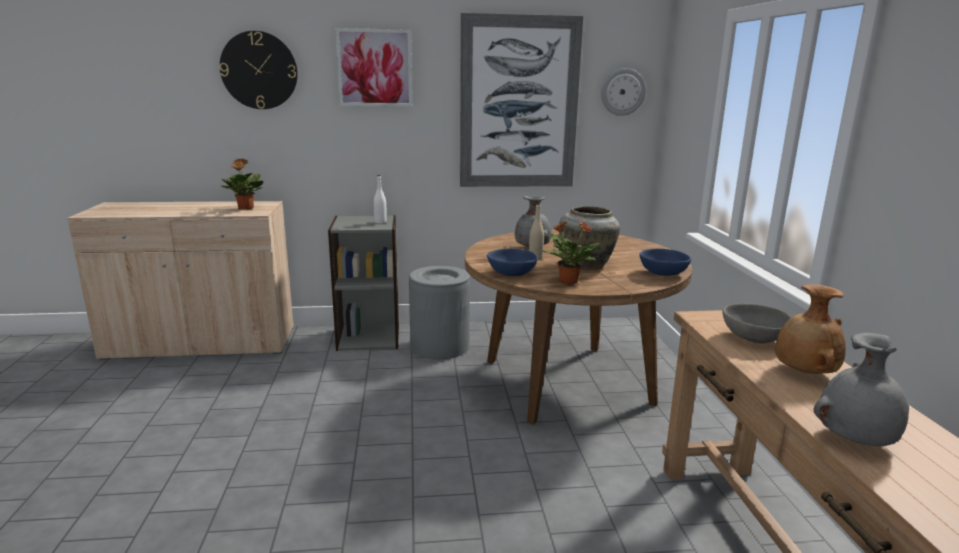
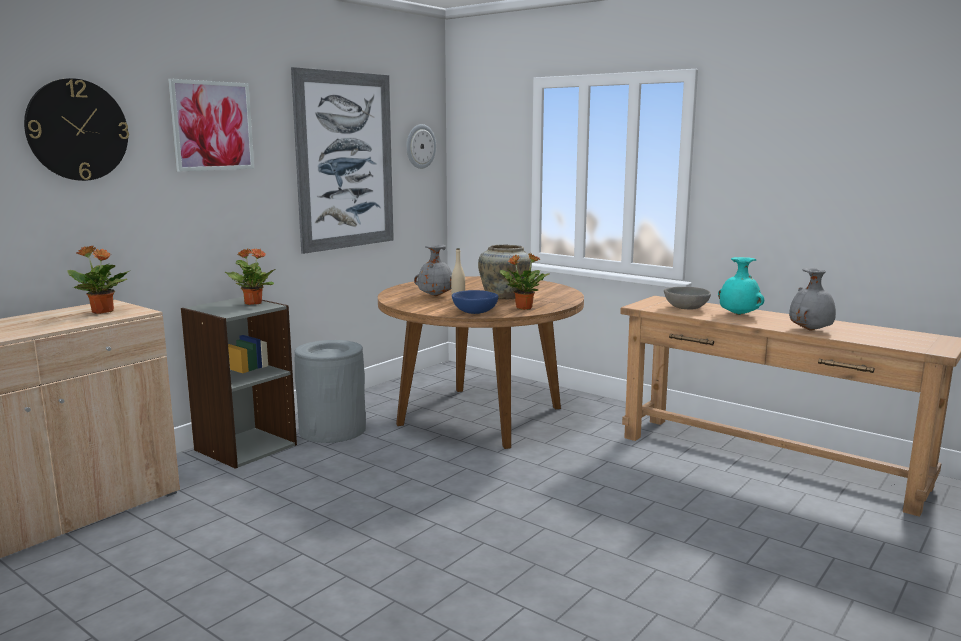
camera: 45 degrees left, 5 degrees down
white bottle [374,175,387,224] -> potted plant [225,249,275,305]
blue bowl [639,249,691,276] -> none
brown vase [775,284,846,374] -> turquoise vase [718,257,764,315]

